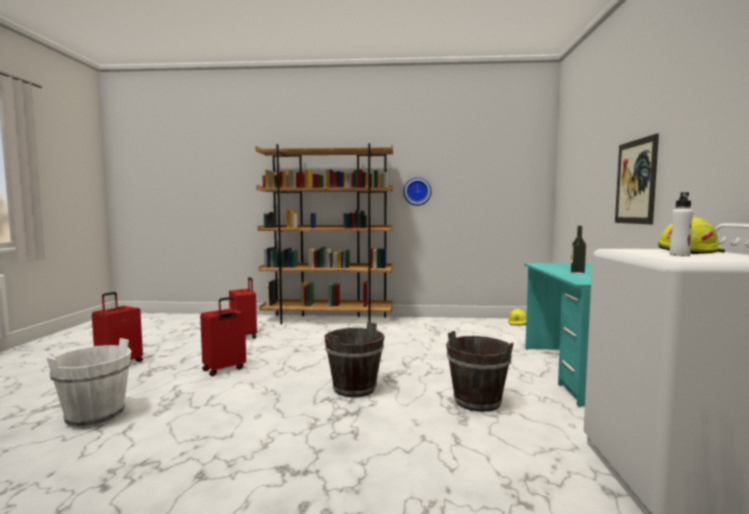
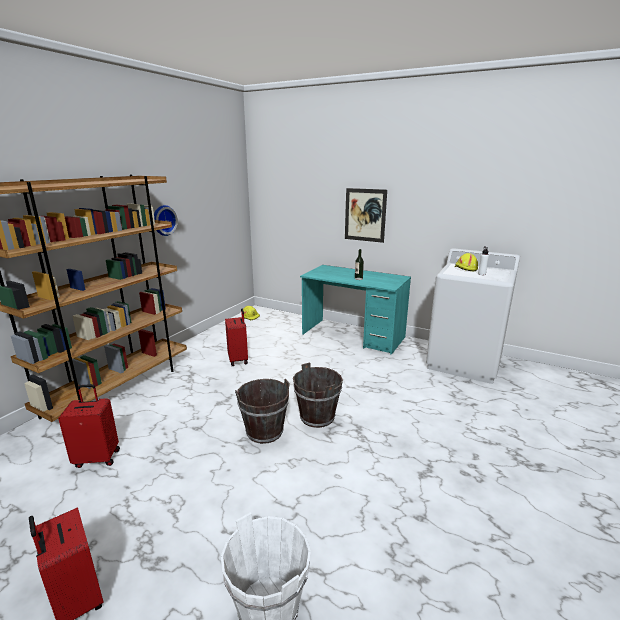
camera: 65 degrees left, 15 degrees up
red suitcase [200,297,246,376] -> red suitcase moved to [225,309,248,366]
brown bucket [446,331,514,412] -> brown bucket moved to [235,379,290,444]

